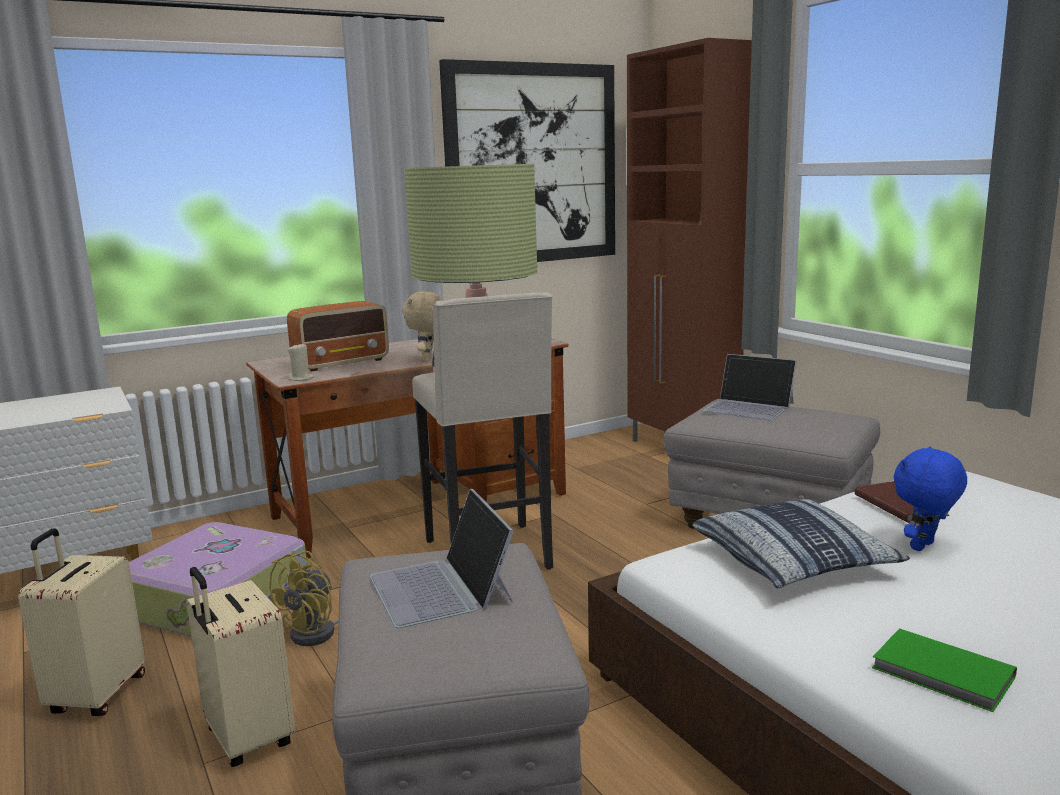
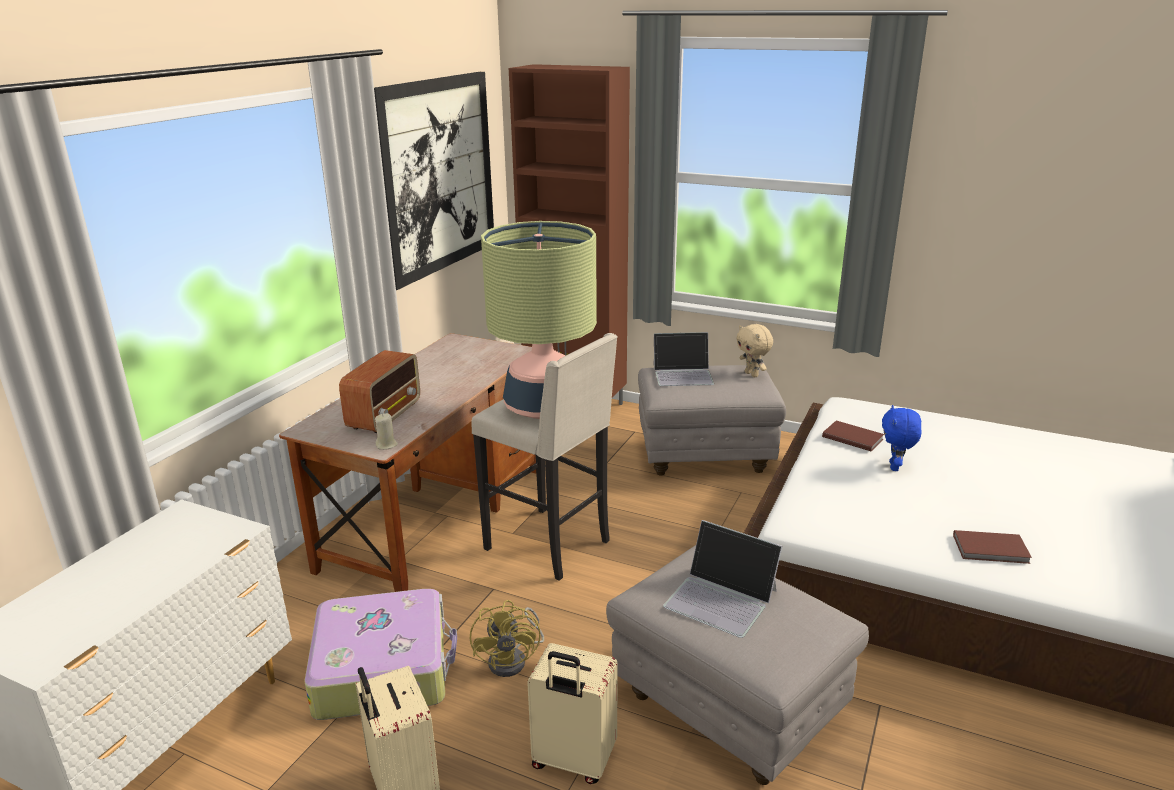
camera: 35 degrees left, 10 degrees up
beige plush toy [403,291,442,362] -> beige plush toy moved to [736,324,773,377]
pillow [692,499,910,588] -> none
green book [872,628,1017,712] -> brown book [953,530,1032,564]

